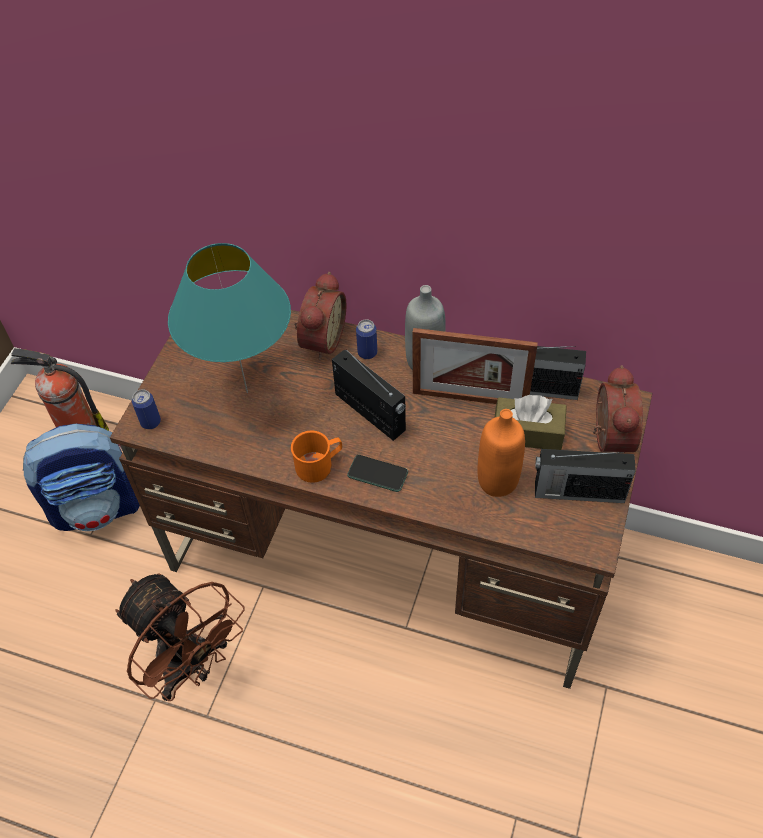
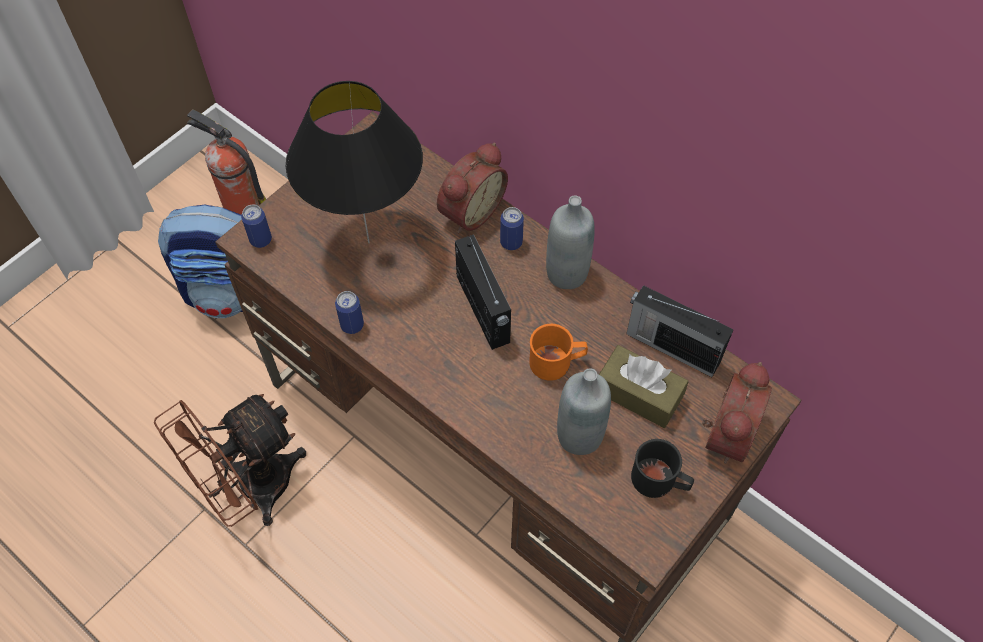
camera: 20 degrees right, 5 degrees up
brown fan [116,573,245,701] -> brown fan turned 75 degrees clockwise [154,394,306,527]
turquoise table lamp [168,243,291,394] -> black table lamp [286,81,423,243]
orange mug [291,431,342,483] -> orange mug moved to [529,324,588,381]
phone [347,455,408,492] -> none
picture frame [413,328,538,404] -> none
orange bottle [478,409,525,497] -> grey bottle [557,369,611,455]
radio [535,449,636,503] -> black mug [631,439,694,498]
none -> can [335,291,364,334]

